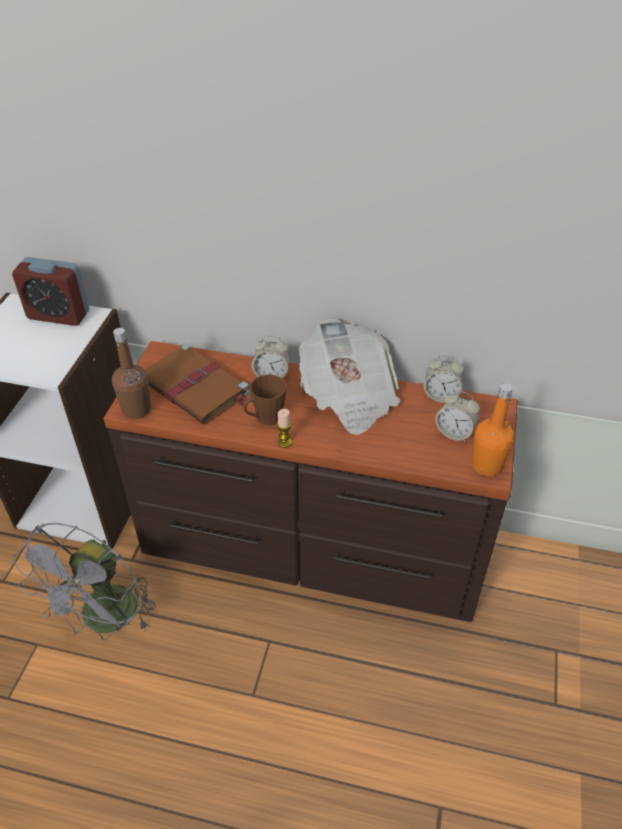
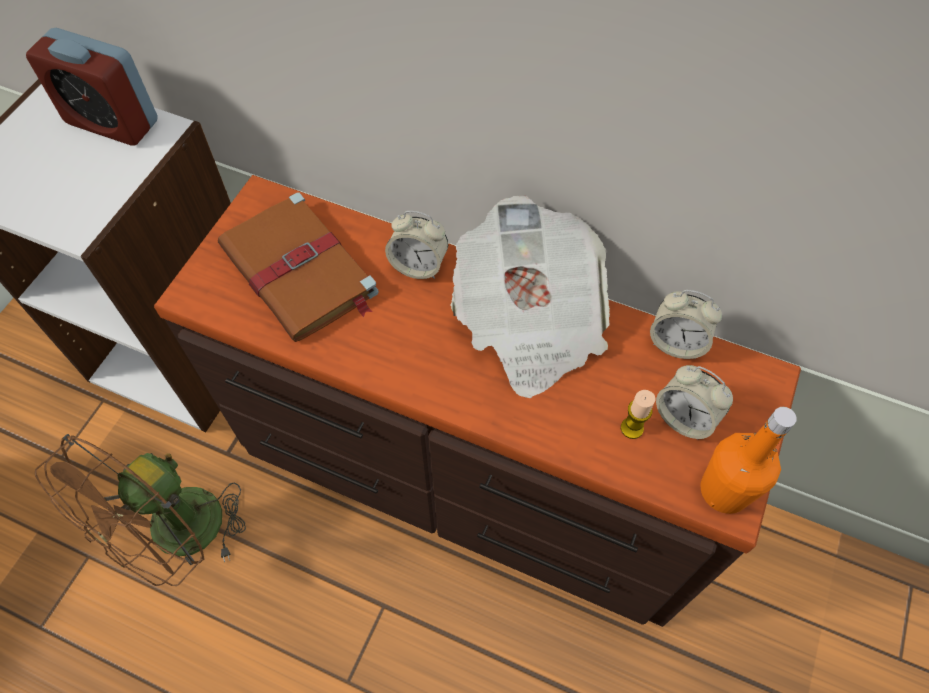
camera: 10 degrees right, 15 degrees up
grey fan [13,523,156,640] -> brown fan [35,434,246,586]
brown bottle [112,328,151,419] -> none
brown mug [243,375,287,426] -> none
candle [277,409,292,448] -> candle moved to [621,390,655,439]

